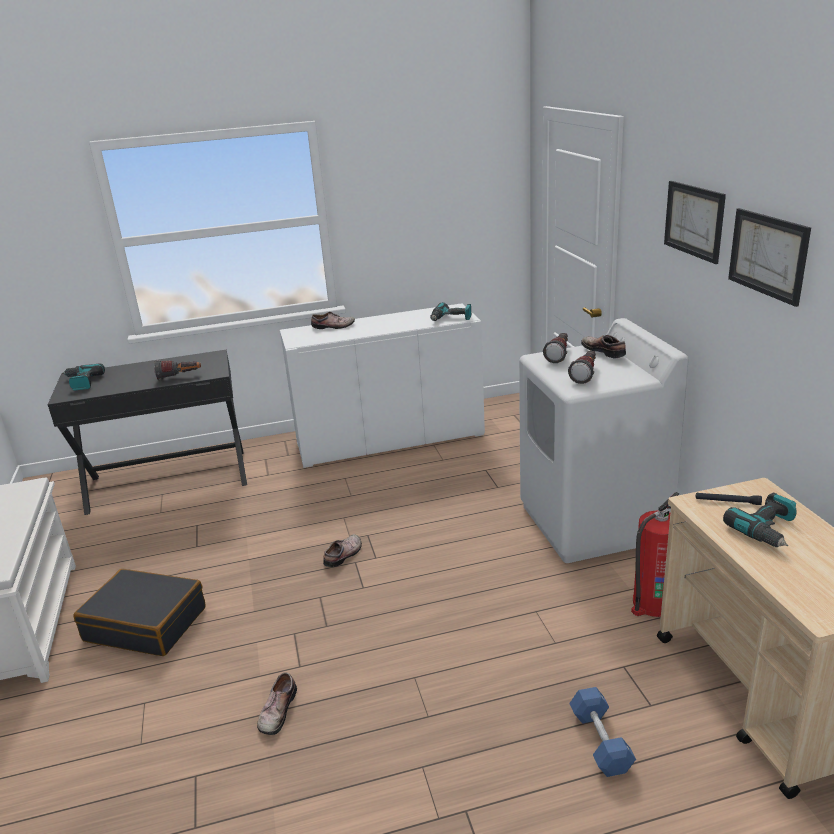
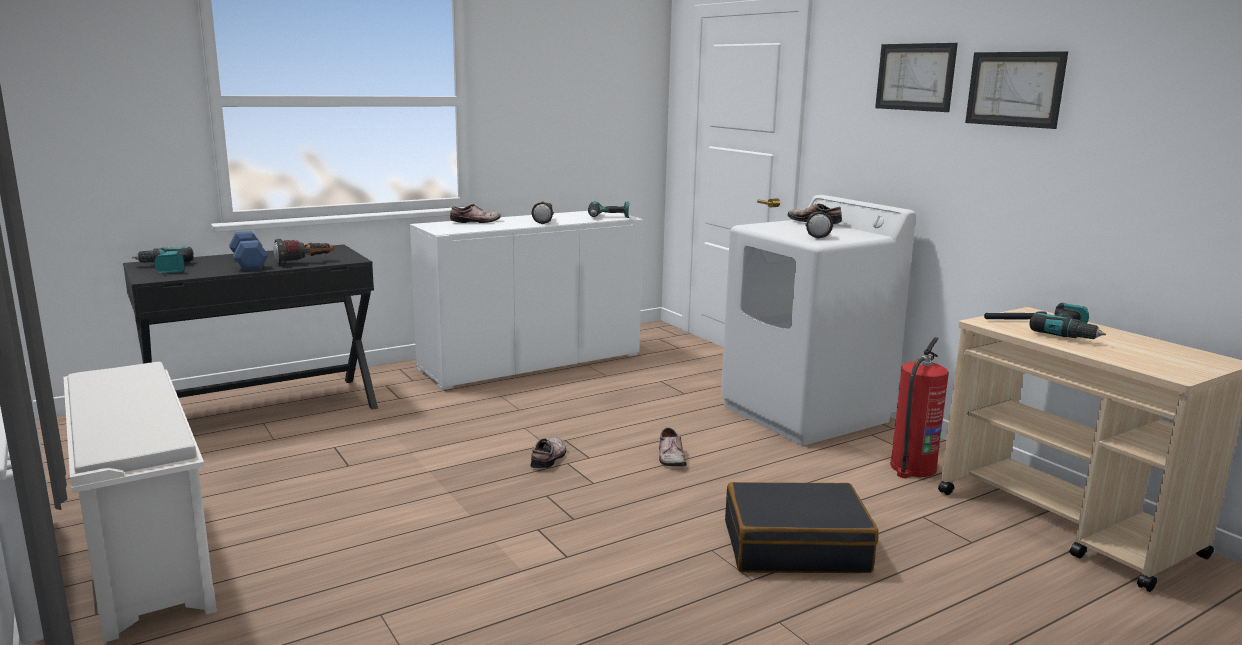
camera: 20 degrees left, 10 degrees down
black suitcase [73,569,206,656] -> black suitcase moved to [725,482,879,573]
shoe [257,672,297,735] -> shoe moved to [659,427,687,467]
flashlight [543,333,568,363] -> flashlight moved to [531,202,554,224]
blue dumbbell [569,687,636,777] -> blue dumbbell moved to [229,231,268,271]

